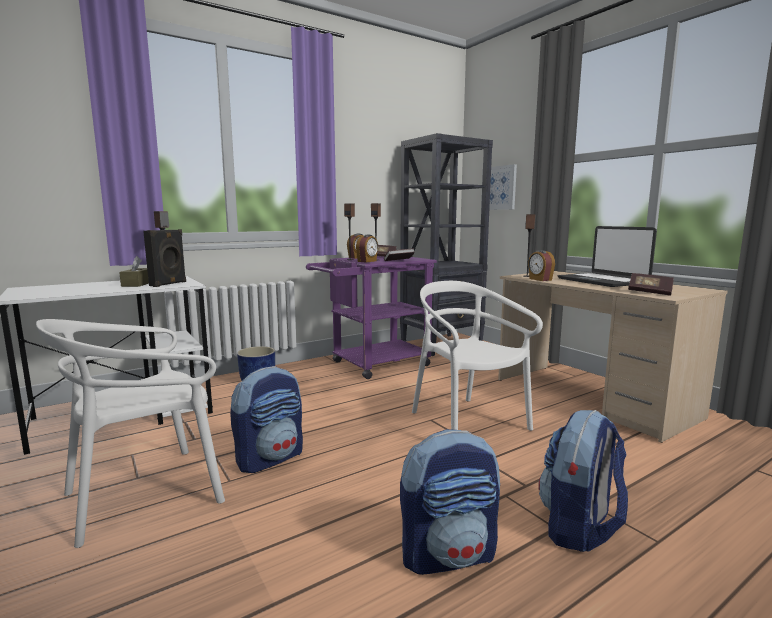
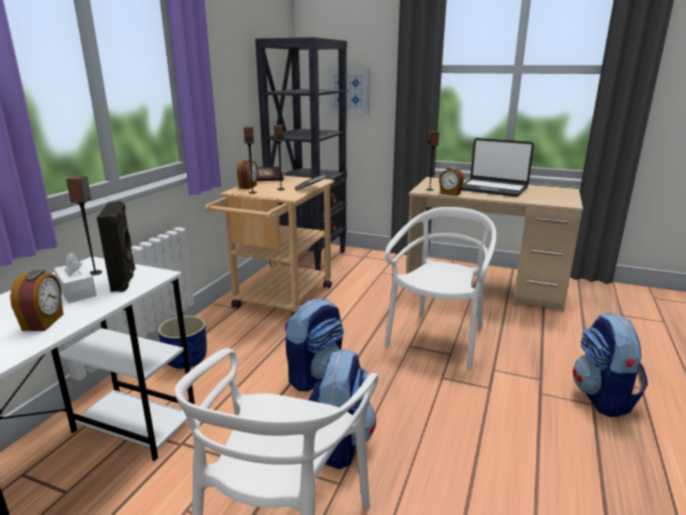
camera: 35 degrees left, 10 degrees up
brown tissue box [119,256,149,287] -> white tissue box [54,253,97,303]
purple cart [306,256,437,379] -> beige cart [205,176,334,316]
alarm clock [356,235,378,263] -> alarm clock moved to [10,270,63,331]
backpack [400,429,500,575] -> backpack moved to [285,298,344,391]
white chair [412,281,543,431] -> white chair turned 90 degrees clockwise [384,207,496,369]
book [628,273,674,295] -> none

